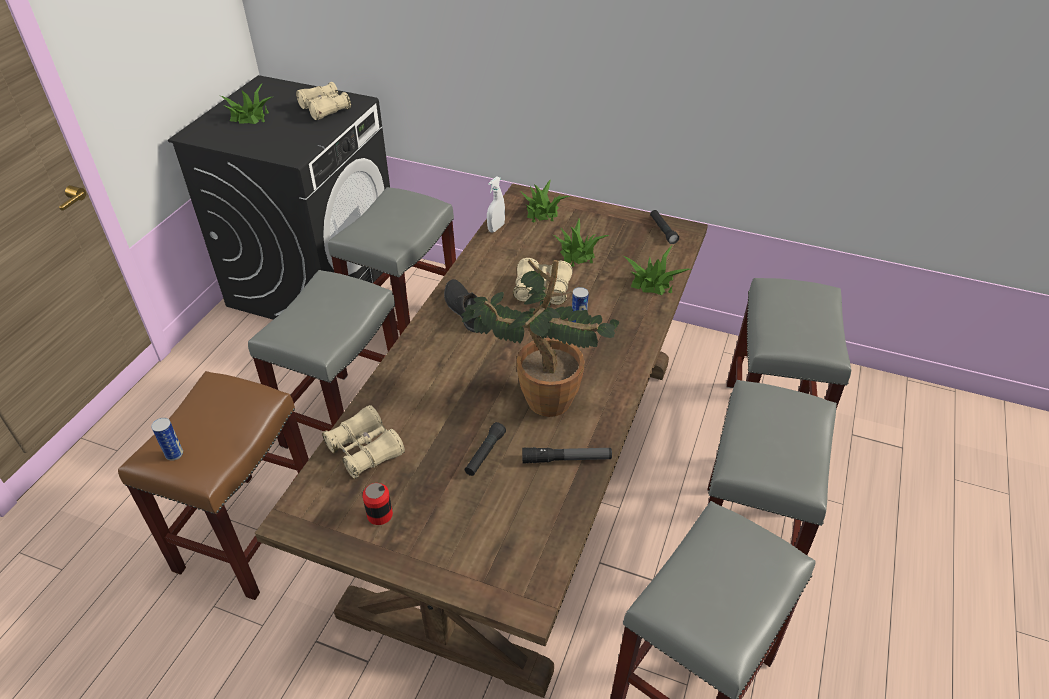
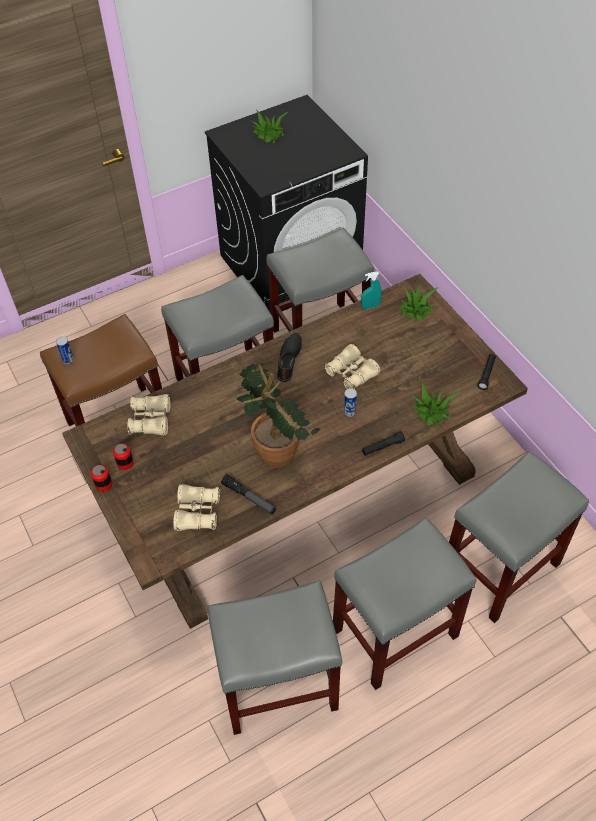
camera: 40 degrees right, 10 degrees up
beige binoculars [296,82,351,120] -> beige binoculars moved to [173,484,220,531]
black flashlight [465,422,506,476] -> black flashlight moved to [362,432,405,456]
white spray bottle [487,177,505,233] -> turquoise spray bottle [361,272,381,309]
potted plant [554,219,609,267] -> none
none -> can [91,465,112,492]

